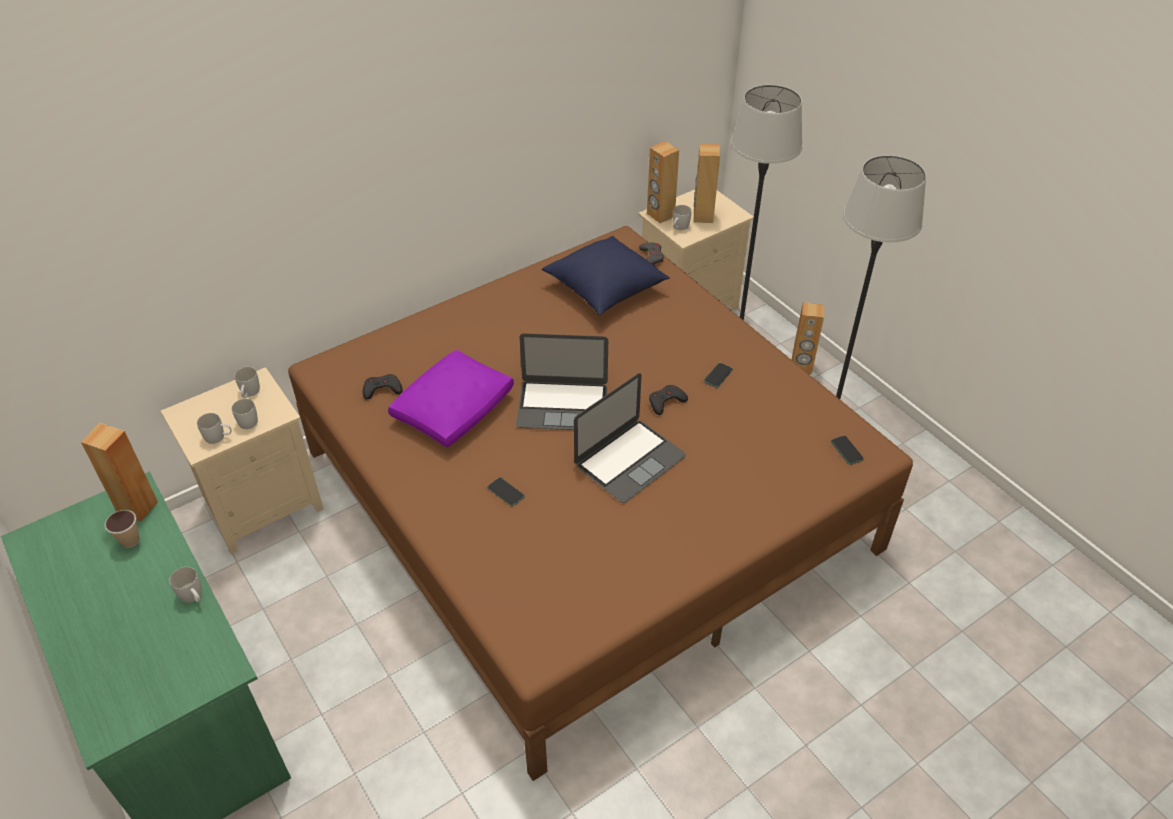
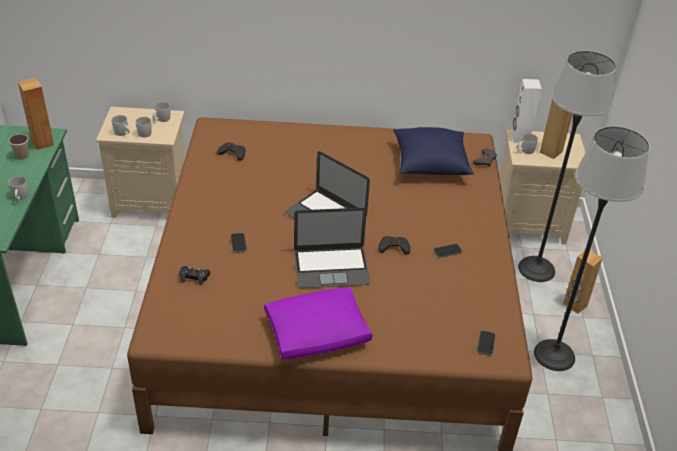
camera: 35 degrees right, 5 degrees down
purple pillow [388,350,514,447] -> purple pillow moved to [264,288,373,359]
brown speaker [647,141,679,223] -> white speaker [511,79,542,143]
none -> black game controller [179,266,210,285]

